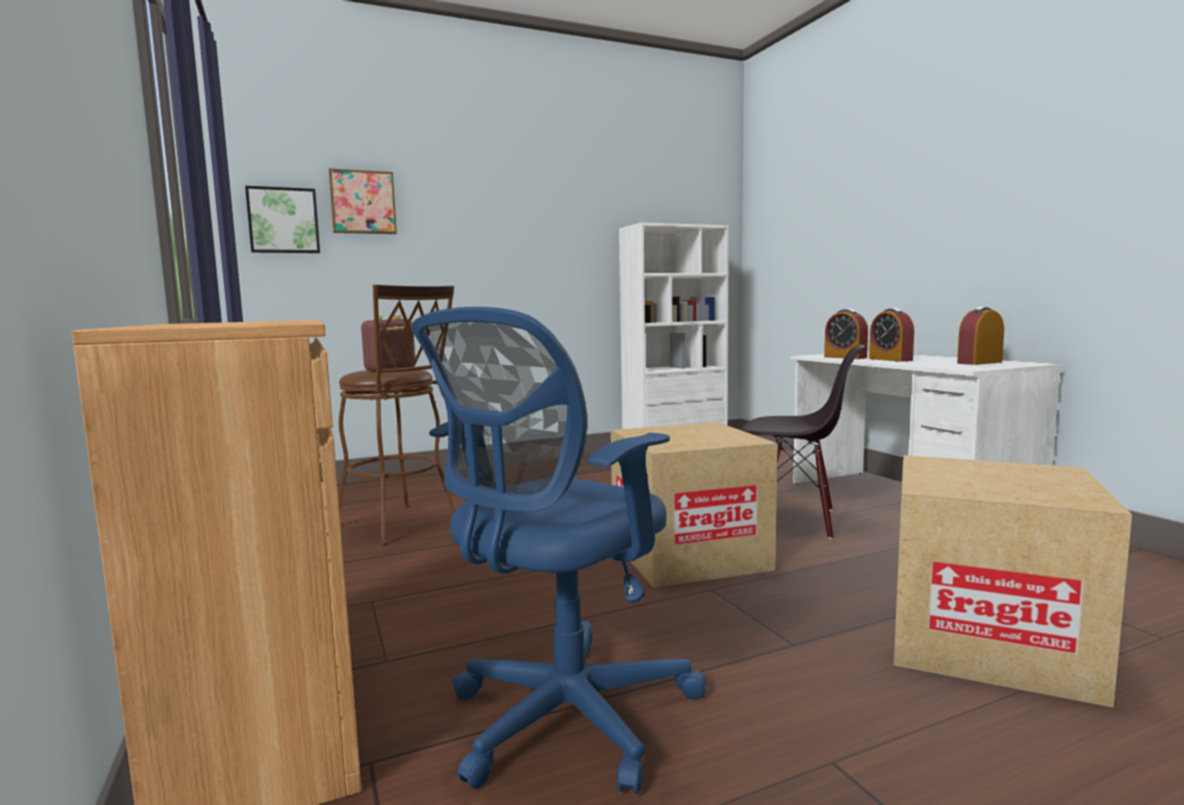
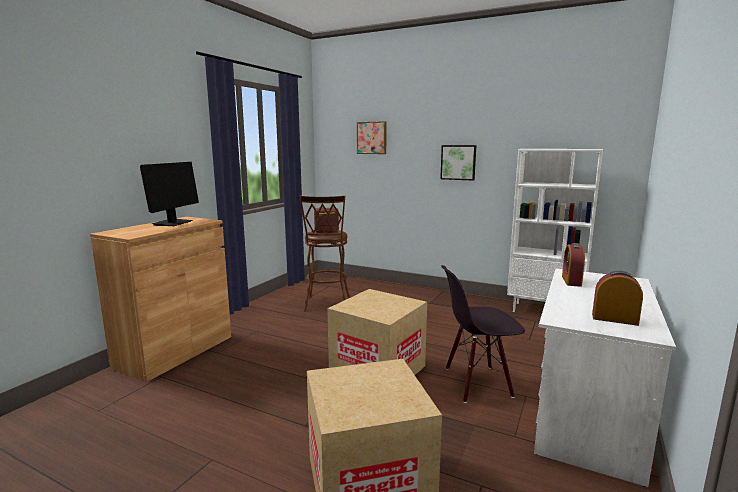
camera: 50 degrees right, 5 degrees up
picture [245,186,320,253] -> picture moved to [440,145,476,181]
blue office chair [412,307,706,794] -> none
black chair [741,345,865,539] -> black chair turned 105 degrees clockwise [441,265,525,403]
alarm clock [869,308,914,362] -> none
none -> monitor [140,162,199,226]

